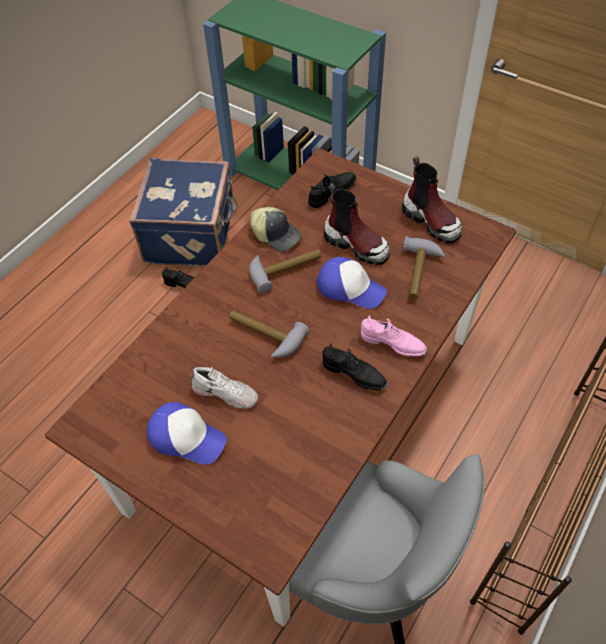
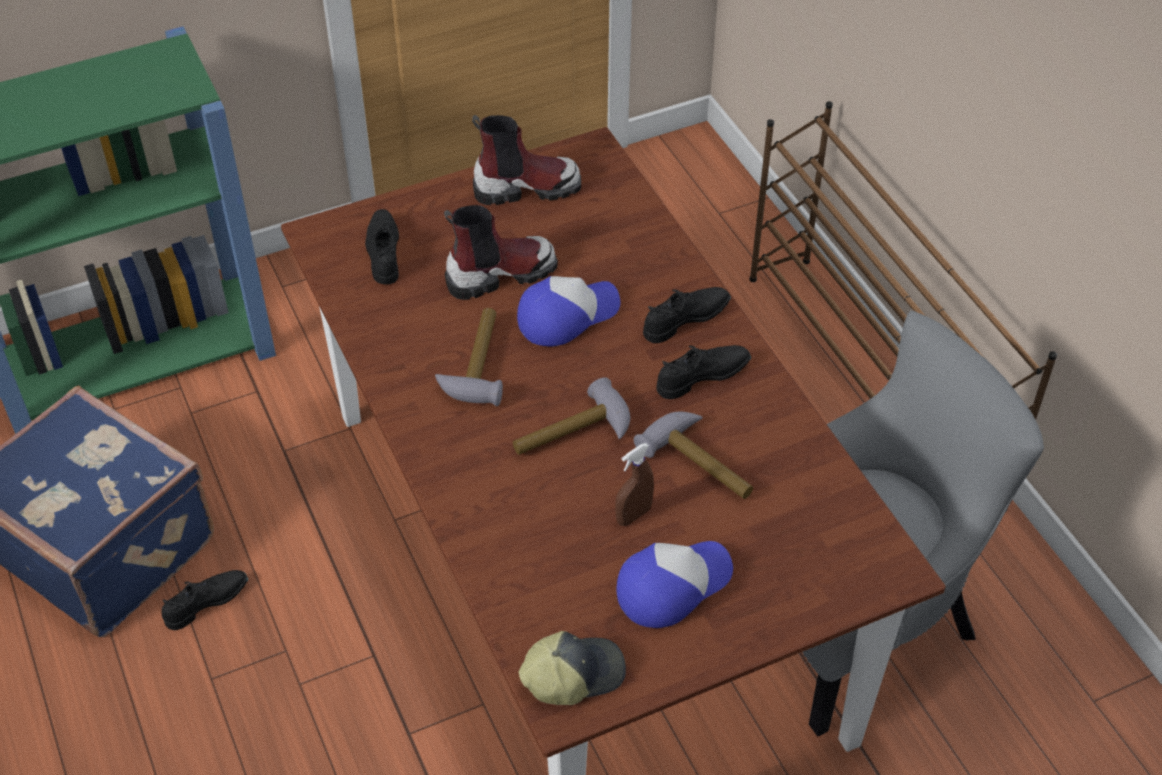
camera: 60 degrees left, 5 degrees down
white shoe [190,367,258,409] -> brown spray bottle [615,443,654,526]
cap [250,207,302,252] -> cap moved to [519,631,626,705]
pink shoe [361,315,427,357] -> black shoe [643,287,731,343]
hammer [403,236,445,300] -> hammer moved to [633,411,753,499]

